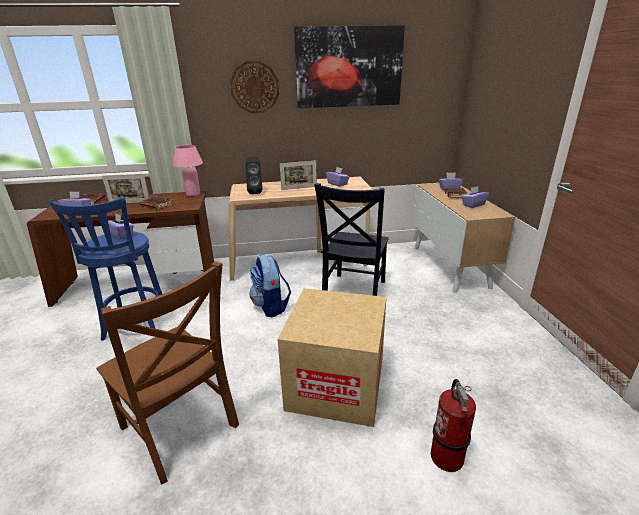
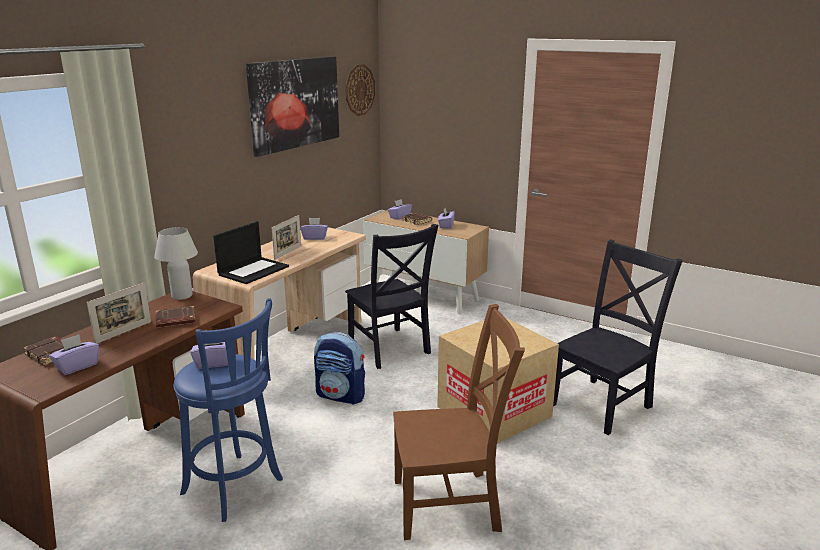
camera: 50 degrees left, 5 degrees down
pink table lamp [173,145,203,196] -> white table lamp [154,227,198,300]
wall clock [230,61,279,113] -> wall clock moved to [346,64,375,116]
black speaker [246,157,262,194] -> laptop [213,221,289,284]
fire extinguisher [431,379,476,472] -> black chair [553,239,683,435]

